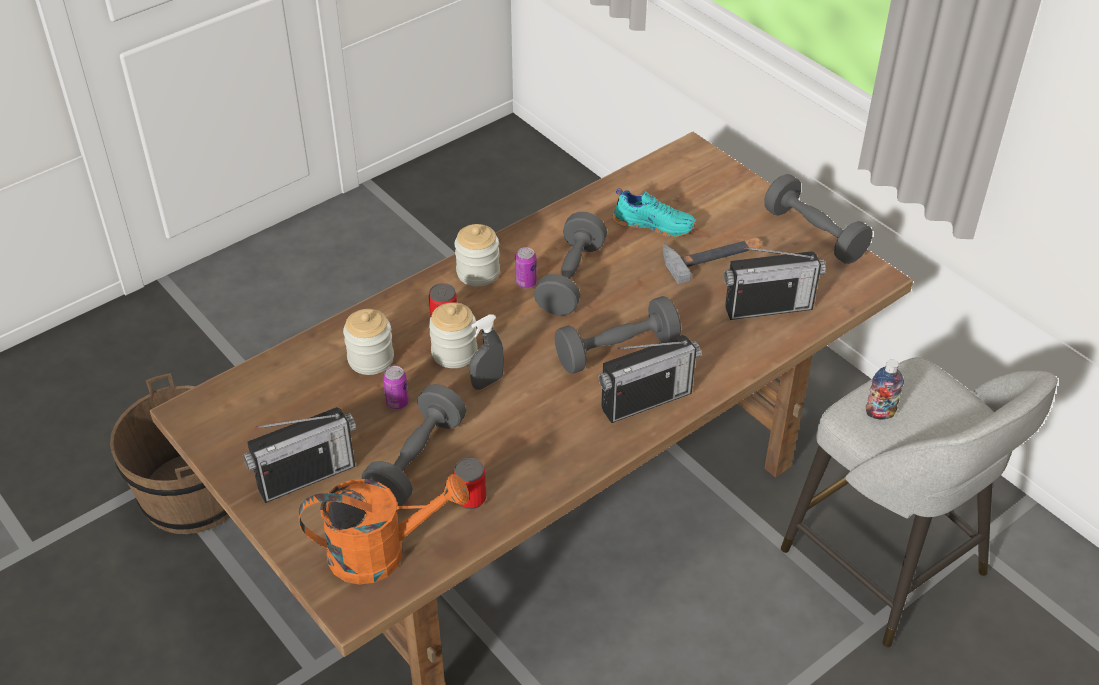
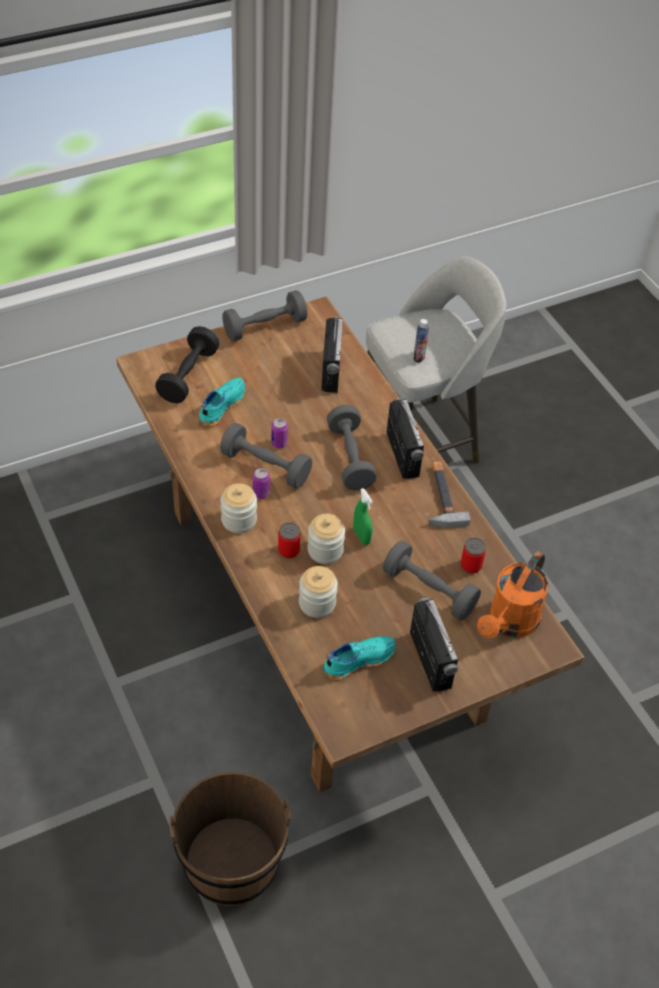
camera: 80 degrees left, 5 degrees up
orange watering can [299,474,469,585] -> orange watering can turned 150 degrees counterclockwise [477,552,549,638]
can [383,366,409,409] -> can moved to [271,418,288,448]
grey spray bottle [470,314,504,390] -> green spray bottle [353,488,373,545]
hammer [662,238,762,284] -> hammer moved to [428,461,471,528]
none -> black dumbbell [155,326,219,403]
none -> turquoise shoe [323,636,396,680]

